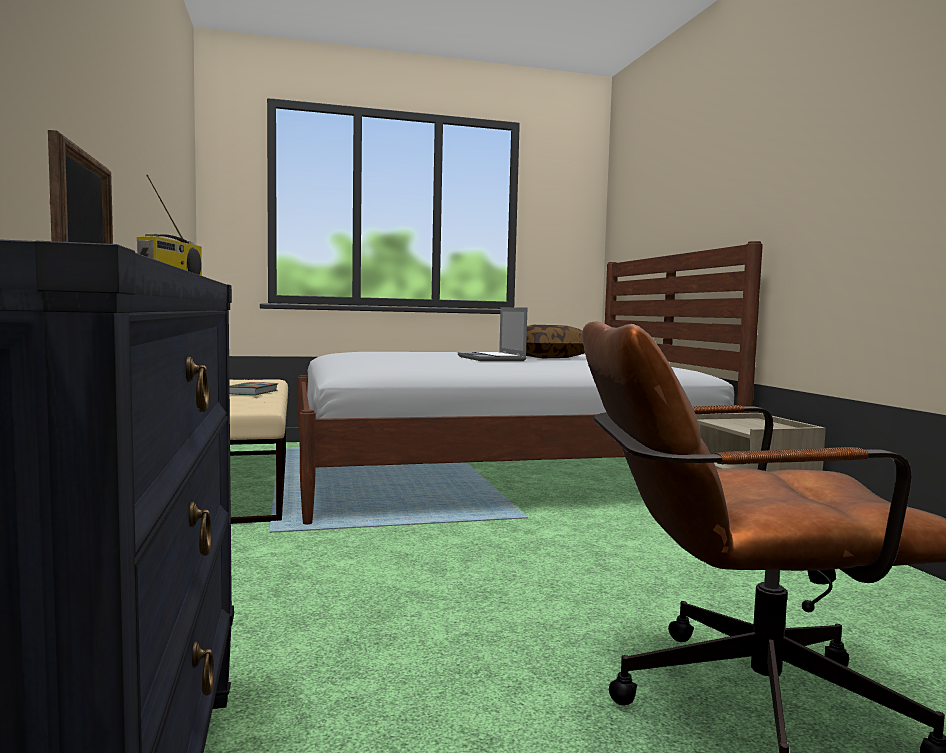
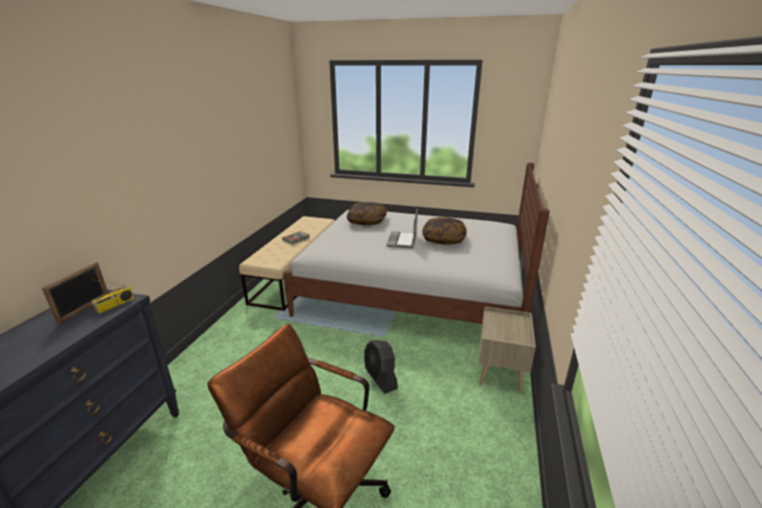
camera: 30 degrees right, 20 degrees up
none -> pillow [346,202,387,225]
none -> black fan [364,340,398,394]

